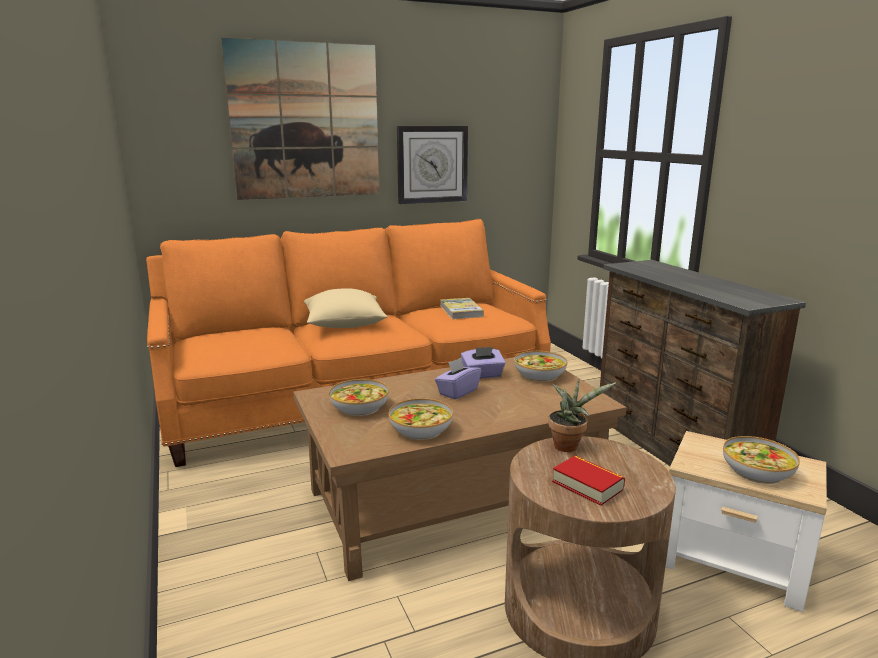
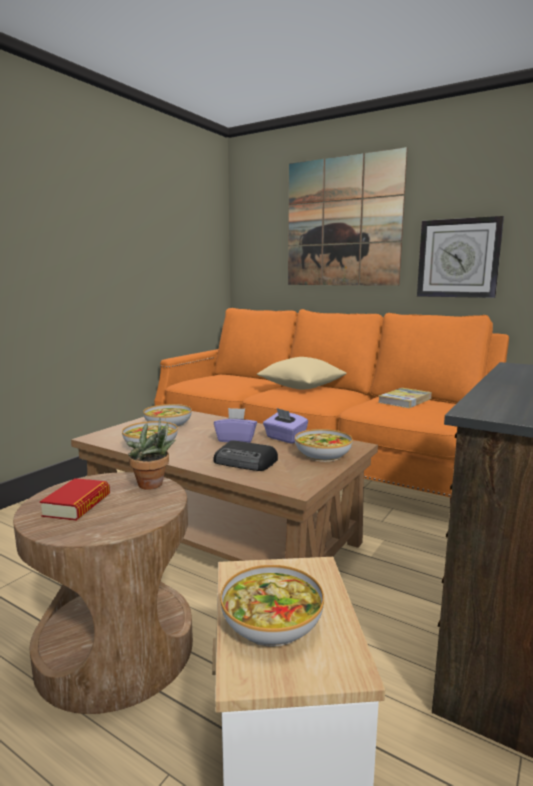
camera: 55 degrees right, 5 degrees down
none -> radio [213,440,278,471]

